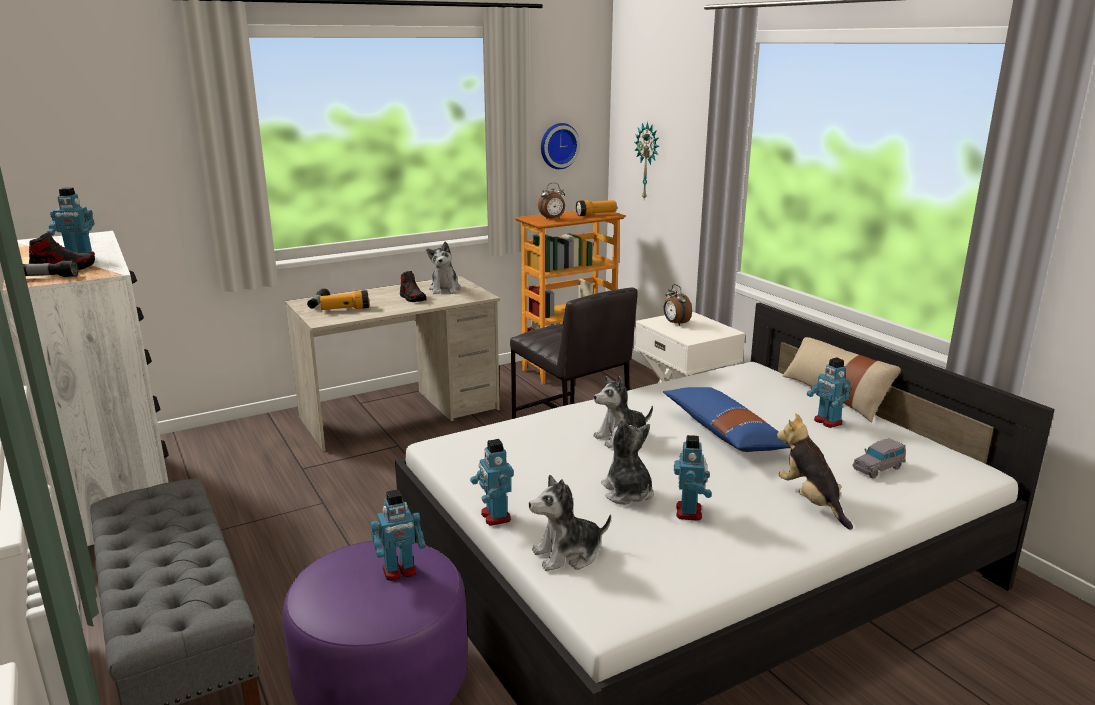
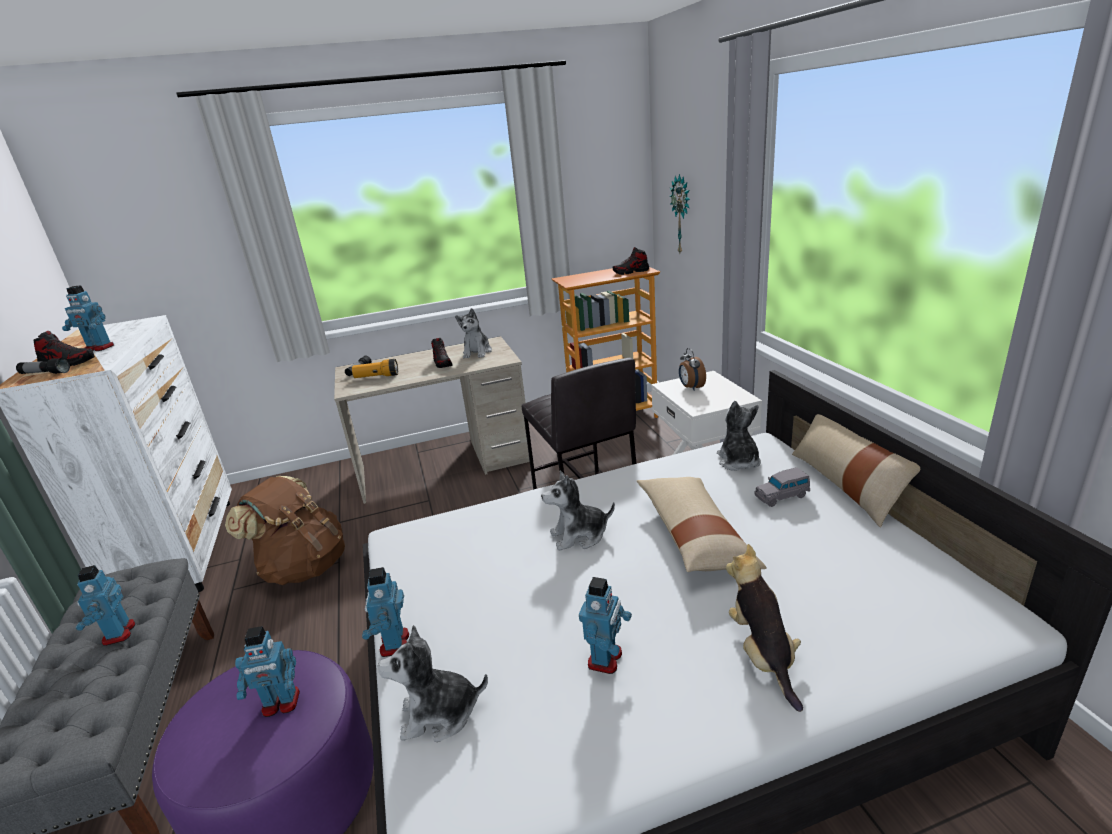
camera: 15 degrees right, 5 degrees up
alarm clock [538,183,565,220] -> none
wall clock [541,123,580,169] -> none
flashlight [576,200,617,216] -> shoe [612,247,649,275]
plush toy [601,419,654,505] -> plush toy moved to [717,401,761,471]
blue pillow [663,387,791,452] -> beige pillow [637,477,767,572]
toy robot [807,357,851,428] -> toy robot moved to [76,565,135,646]
grey toy car [852,438,906,479] -> grey toy car moved to [754,467,810,507]
none -> brown backpack [225,476,345,585]

